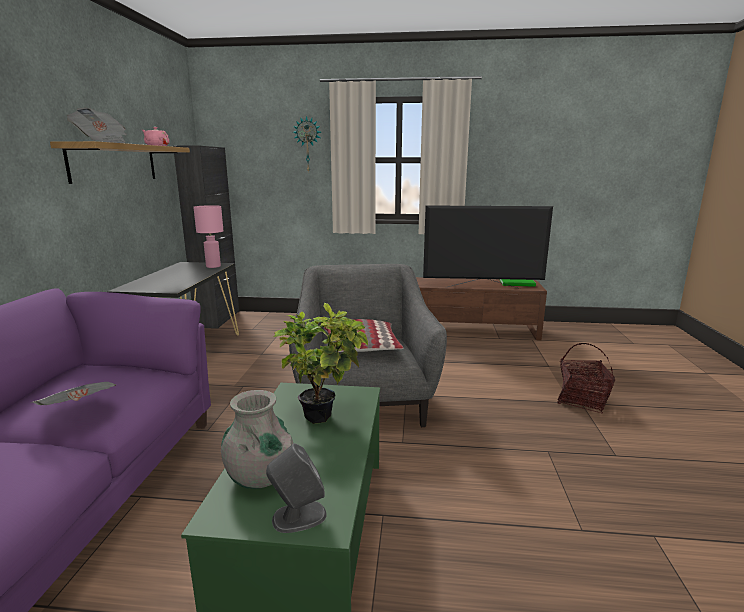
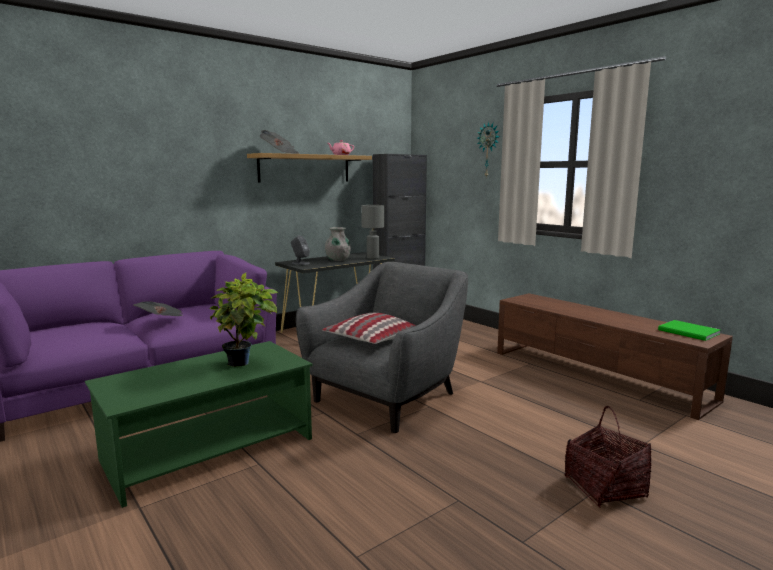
camera: 45 degrees right, 5 degrees down
pink table lamp [193,205,223,268] -> grey table lamp [361,205,384,259]
grey vase [221,390,293,489] -> grey vase moved to [325,227,351,261]
grey speaker [266,443,327,533] -> grey speaker moved to [291,235,310,265]
television [423,205,553,289] -> none

